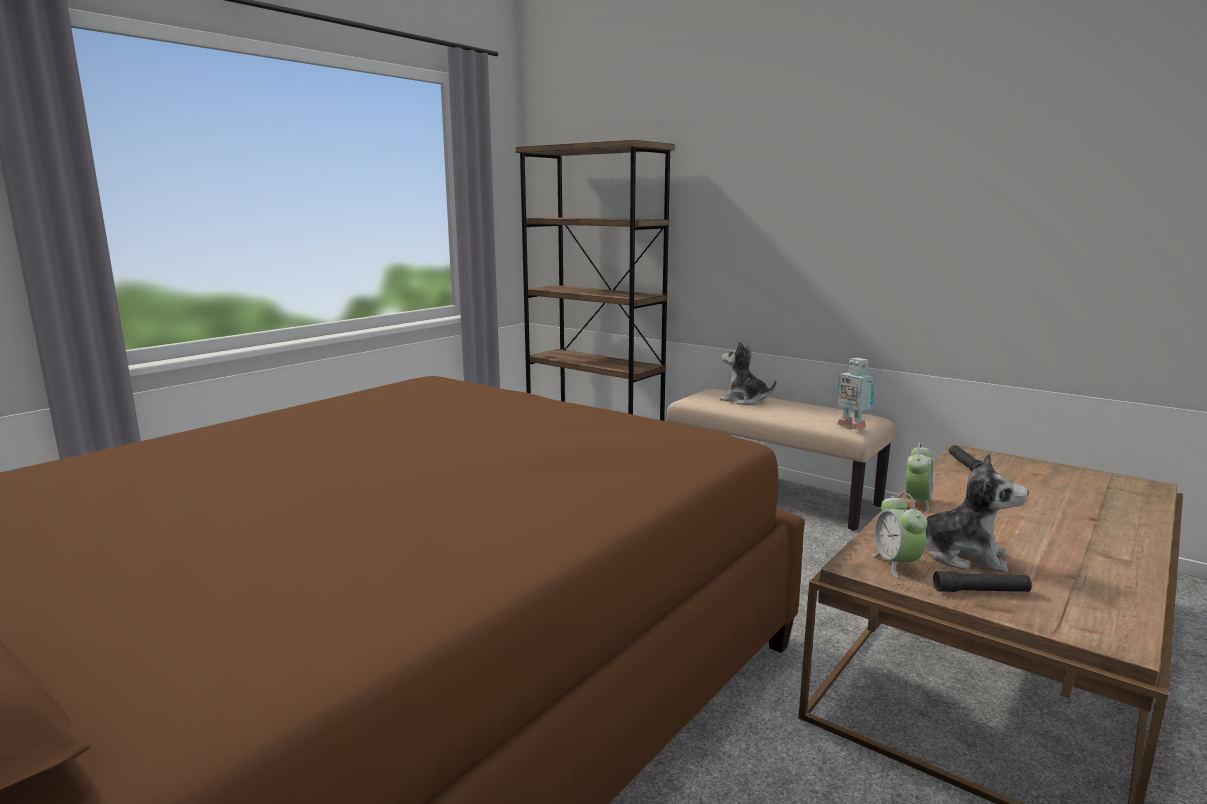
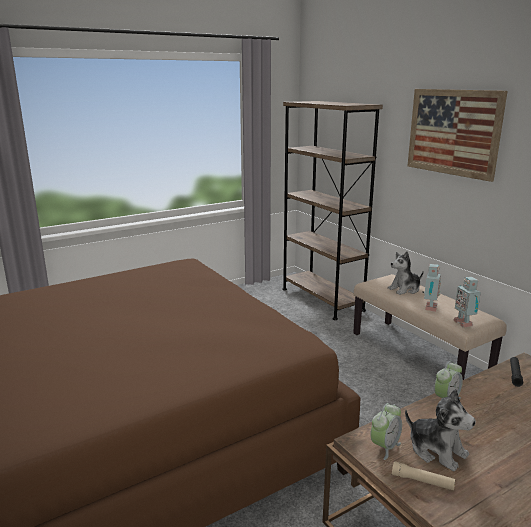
camera: 20 degrees right, 5 degrees up
plush toy [720,341,777,405] -> plush toy turned 75 degrees counterclockwise [388,251,424,295]
alarm clock [871,493,927,578] -> alarm clock turned 150 degrees counterclockwise [370,403,402,460]
black flashlight [933,571,1032,592] -> beige flashlight [392,461,455,490]
none -> picture [407,89,508,182]
none -> toy robot [422,264,441,312]

